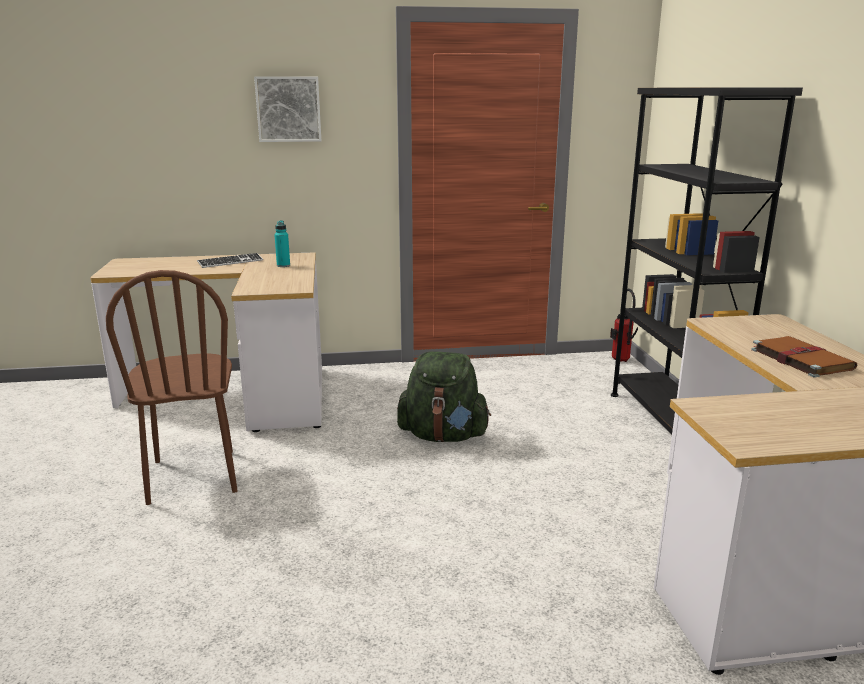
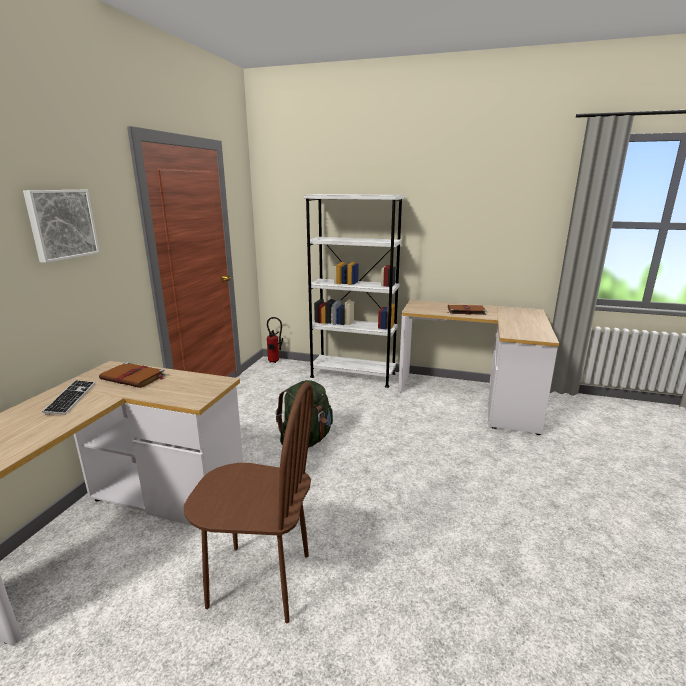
camera: 65 degrees left, 0 degrees up
turquoise bottle [275,220,290,267] -> brown book [99,362,166,388]
black bookcase [611,87,803,434] -> white bookcase [304,194,404,388]

